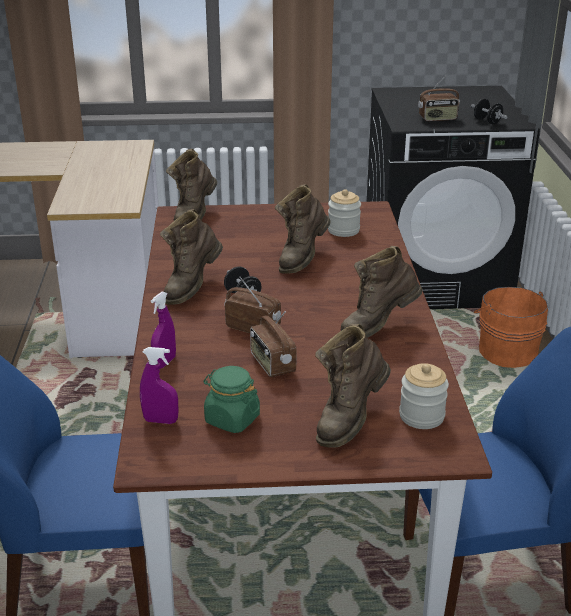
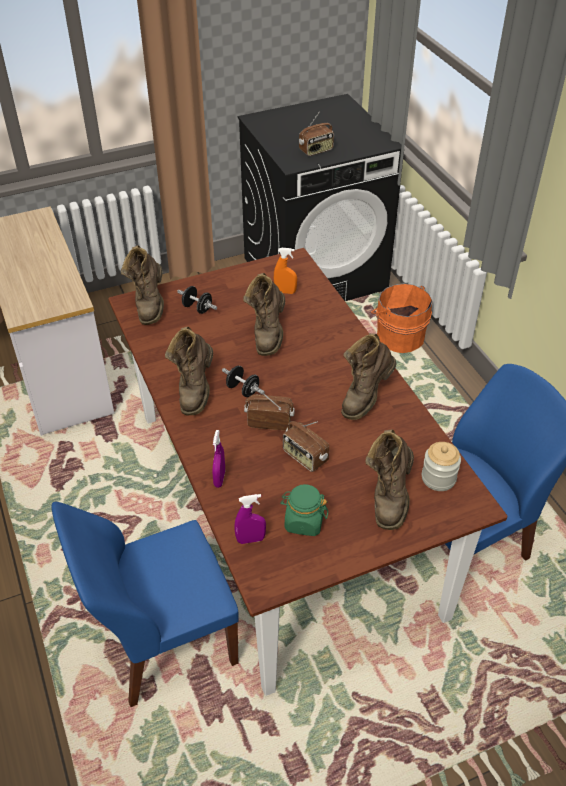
camera: 20 degrees left, 15 degrees up
jar [328,189,361,237] -> orange spray bottle [274,248,297,294]
black dumbbell [471,99,507,124] -> black dumbbell moved to [177,286,217,314]

